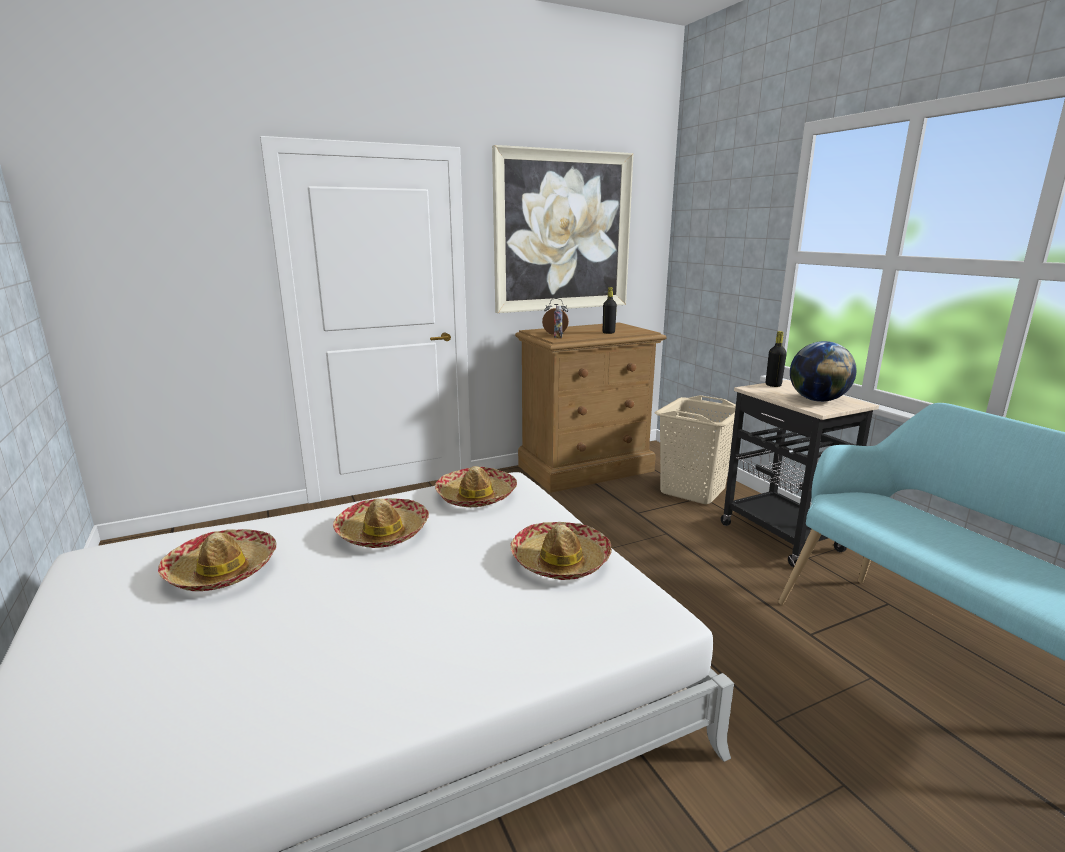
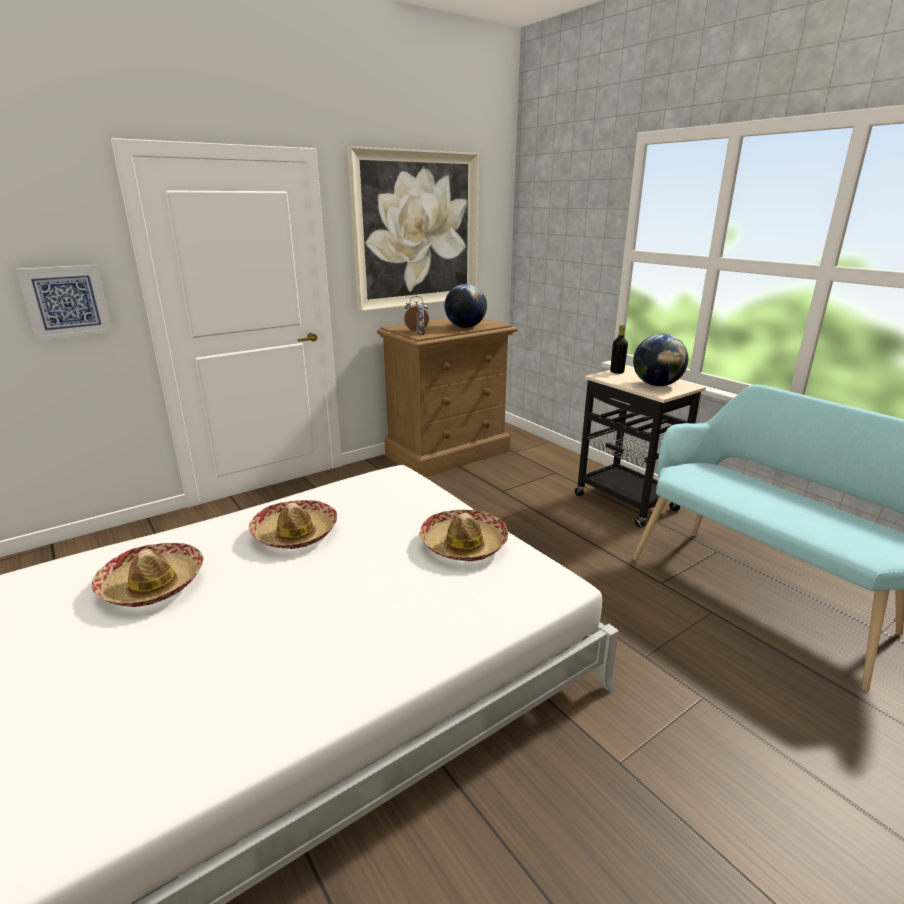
camera: 10 degrees left, 5 degrees up
hat [435,466,517,507] -> none
black bottle [603,287,617,334] -> globe [445,284,487,328]
beige laundry basket [655,395,736,504] -> none
none -> picture [16,265,113,341]

